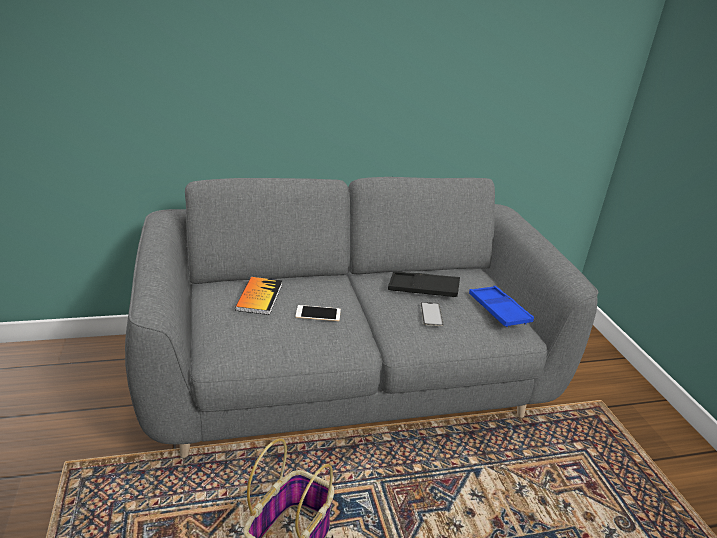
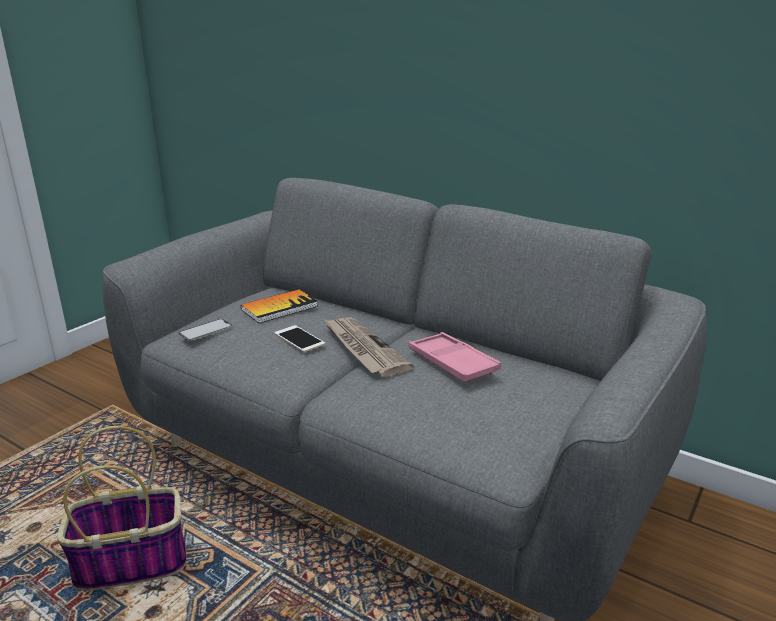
camera: 50 degrees right, 5 degrees down
black tray [388,271,460,297] -> pink tray [409,332,501,383]
phone [421,302,444,326] -> phone moved to [179,319,233,341]
blue tray [469,286,534,327] -> none
none -> newspaper [323,317,414,377]

